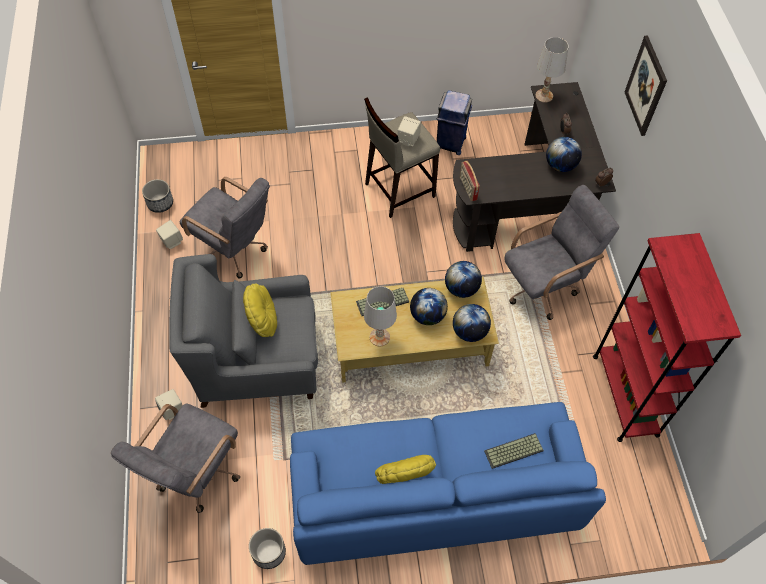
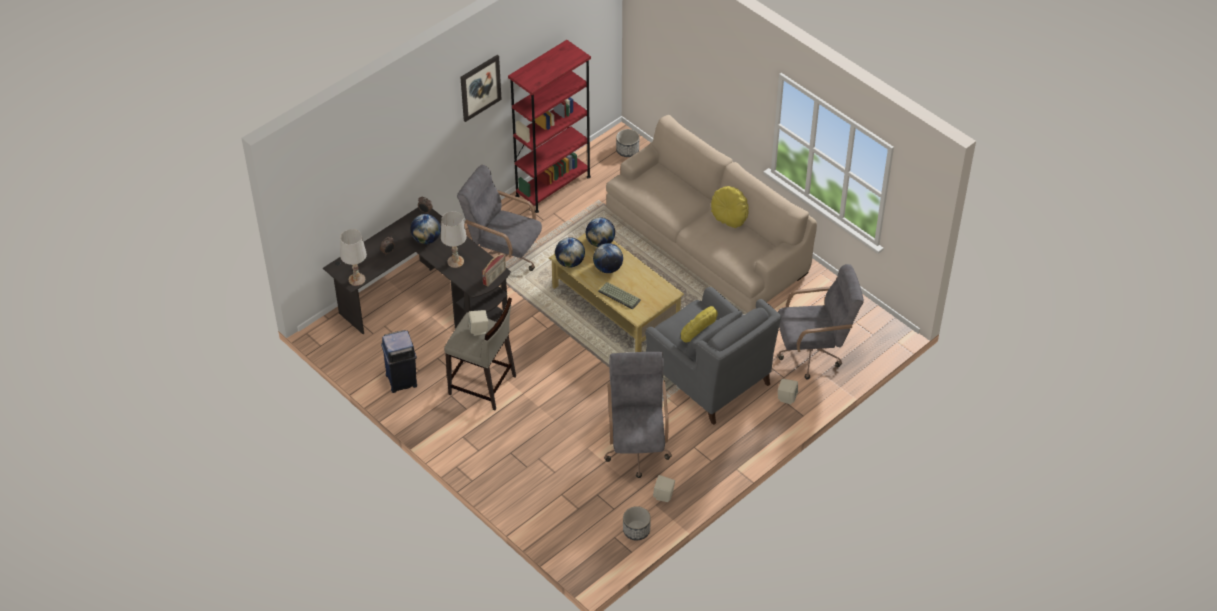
camera: 125 degrees left, 10 degrees down
planter [249,528,286,569] -> planter moved to [616,129,639,157]
blue sofa [290,402,606,565] -> beige sofa [606,115,817,313]
white table lamp [364,286,397,346] -> white table lamp moved to [441,211,467,268]
keyboard [484,433,544,469] -> none
picture [625,36,667,136] -> picture moved to [460,55,502,122]

